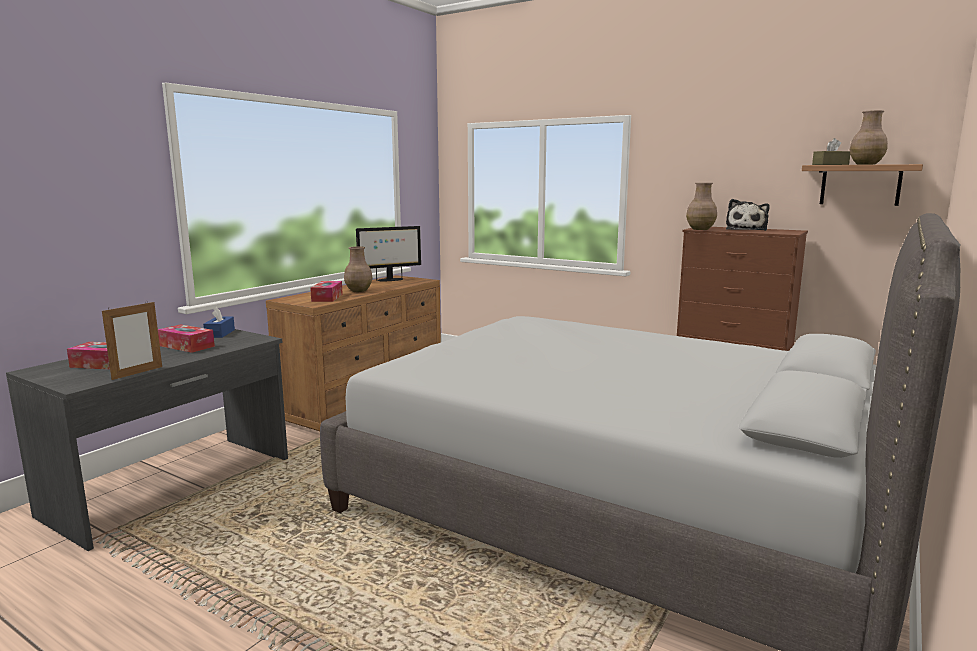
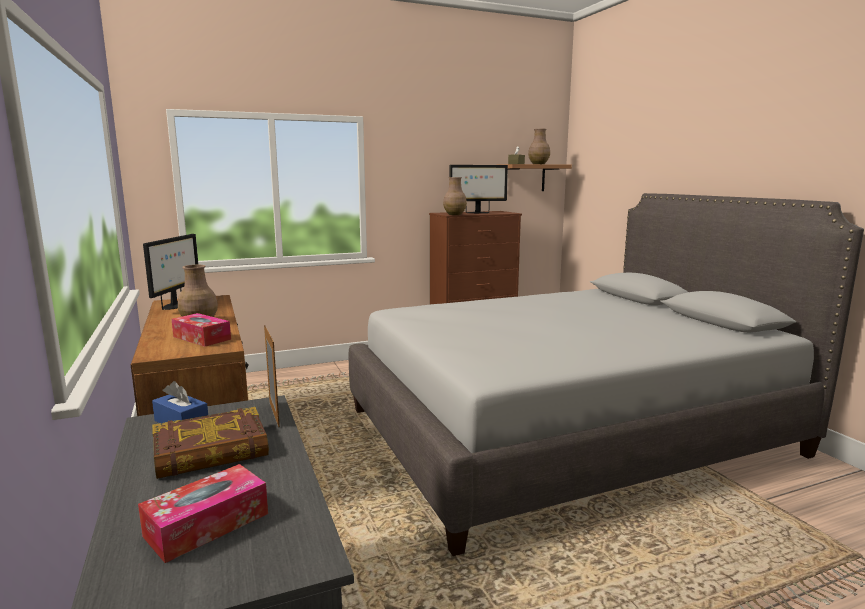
camera: 55 degrees left, 0 degrees up
picture frame [102,301,162,380] -> picture frame moved to [264,325,280,427]
tissue box [158,324,215,353] -> book [153,407,269,479]
plush toy [726,199,770,231] -> monitor [450,165,508,213]

